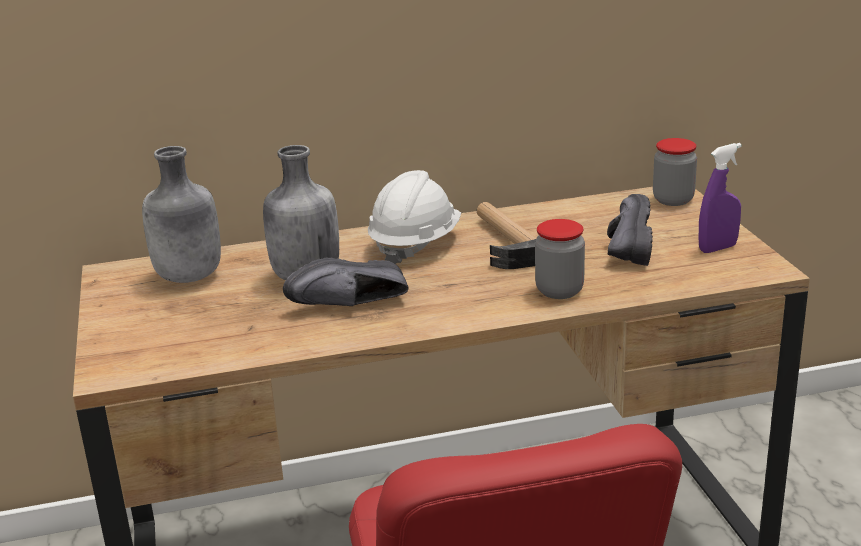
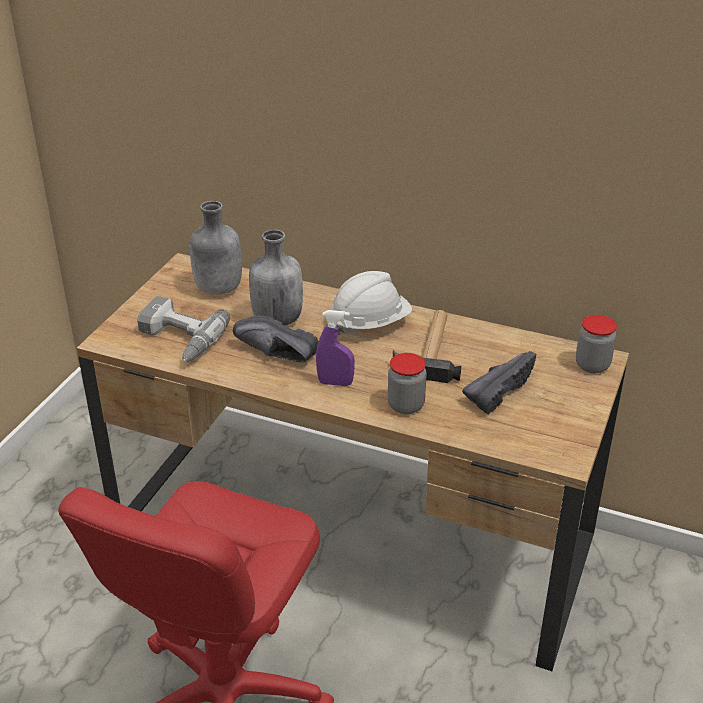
camera: 35 degrees right, 10 degrees up
purple spray bottle [699,143,742,253] -> purple spray bottle moved to [316,310,355,386]
none -> power drill [137,296,230,362]

